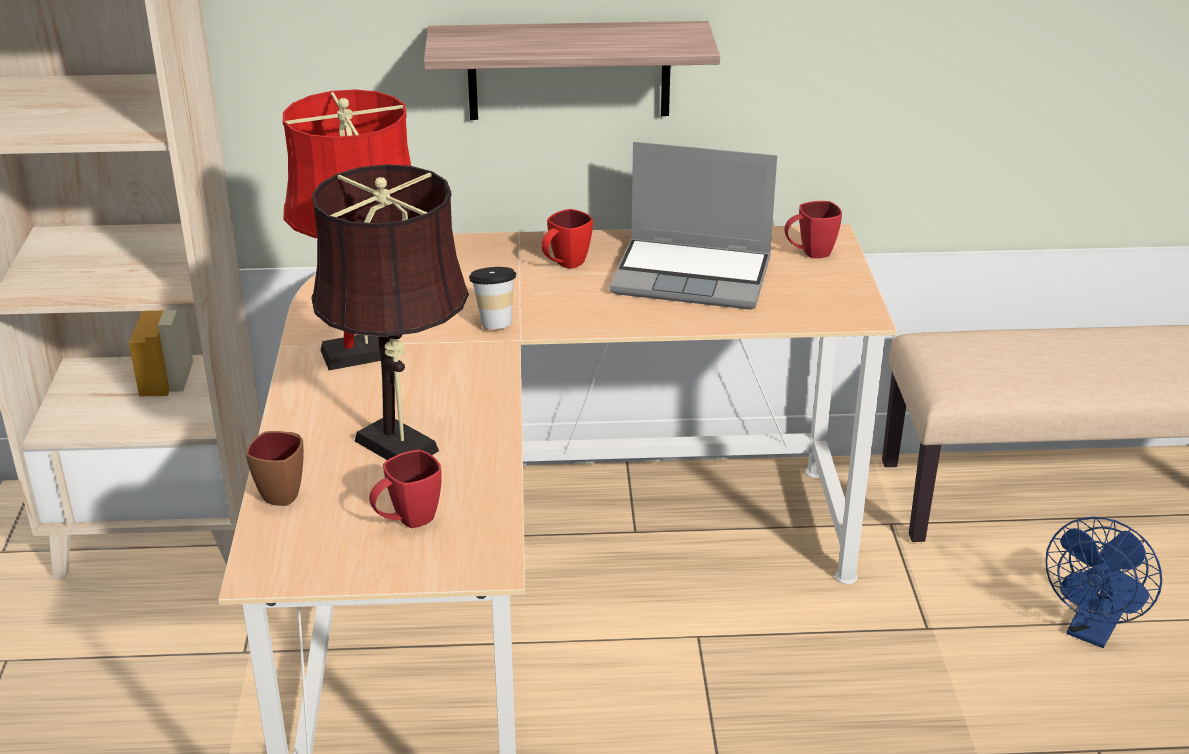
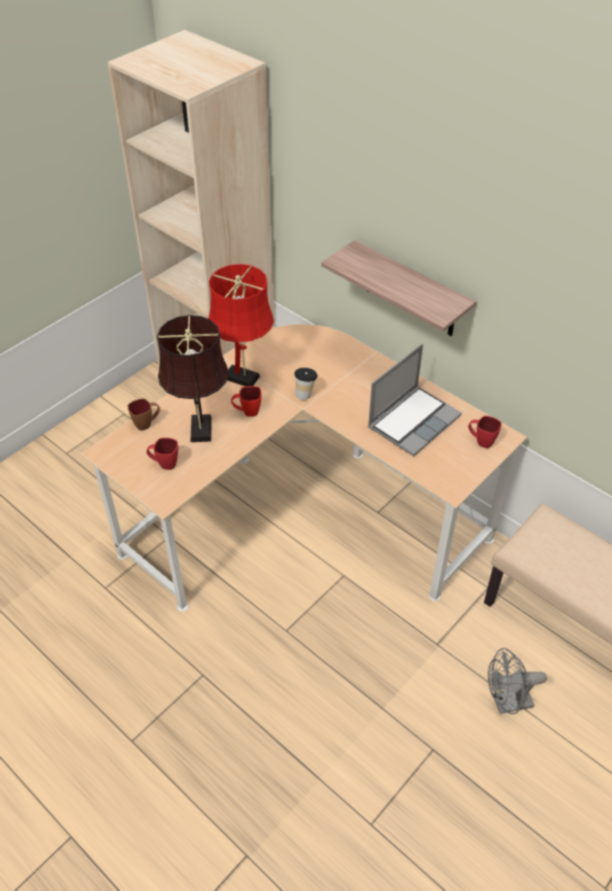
camera: 45 degrees right, 15 degrees up
red mug [541,209,593,269] -> red mug moved to [231,386,261,417]
laptop [609,142,777,310] -> laptop turned 105 degrees counterclockwise [368,344,462,456]
blue fan [1045,517,1162,648] -> grey fan [488,648,547,714]

